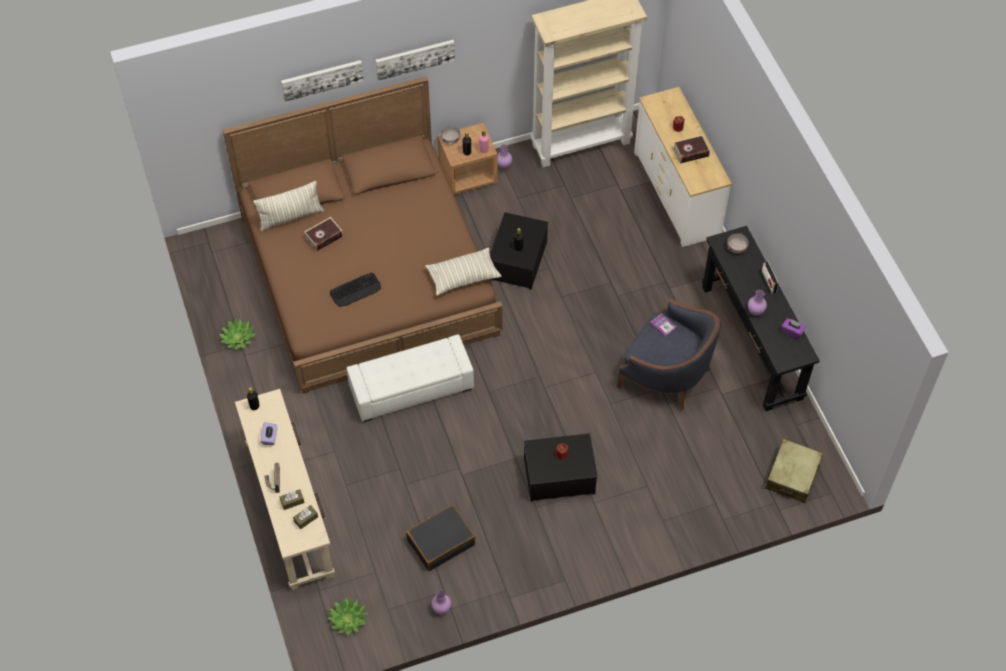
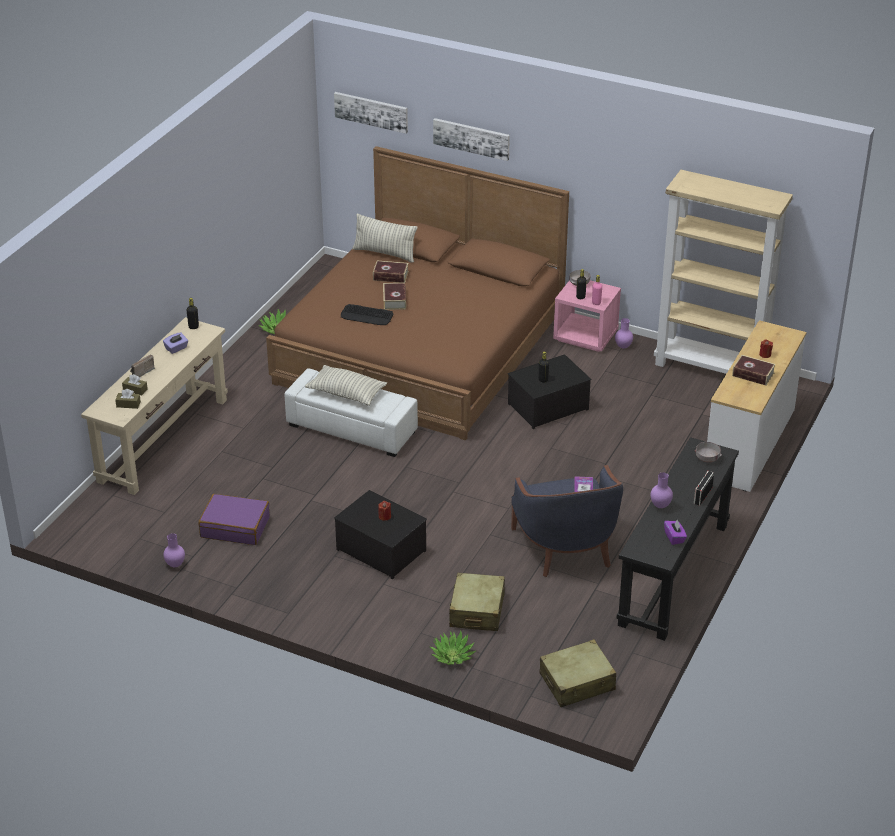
camera: 45 degrees right, 20 degrees down
potted plant [327,598,368,636] -> potted plant moved to [430,631,476,665]
picture [376,40,455,81] -> picture moved to [334,92,408,134]
black suitcase [406,505,476,571] -> purple suitcase [198,494,270,545]
pillow [425,247,501,296] -> pillow moved to [305,365,387,406]
brown nightstand [437,123,498,195] -> pink nightstand [553,280,621,352]
none -> book [383,283,406,310]
none -> beige suitcase [449,573,505,631]

